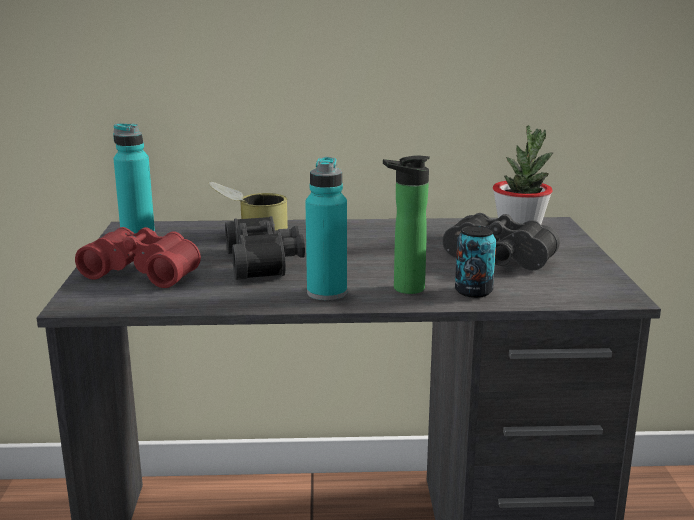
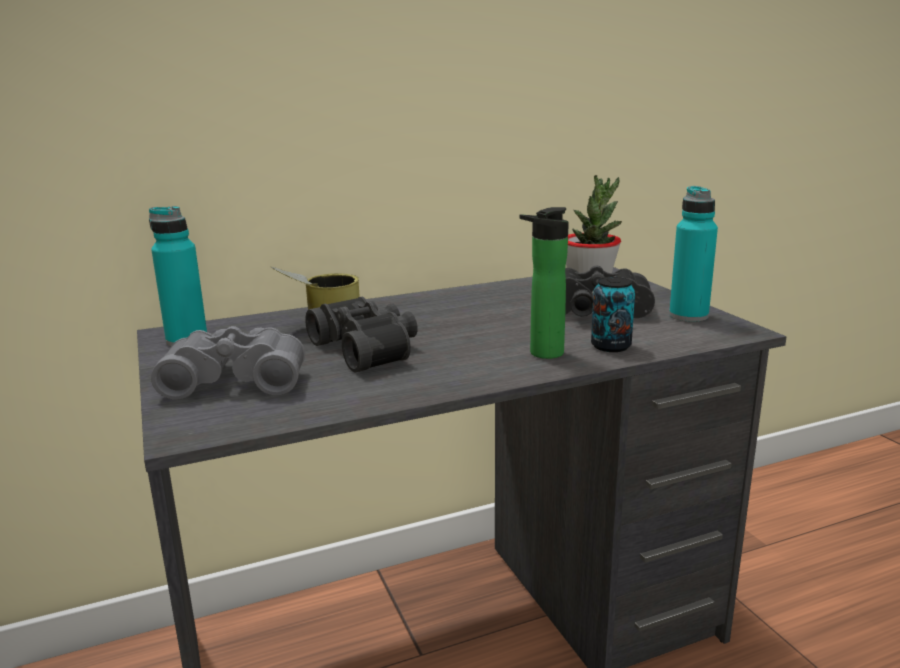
camera: 20 degrees left, 0 degrees up
red binoculars [75,227,201,288] -> grey binoculars [151,326,305,400]
turquoise bottle [305,157,347,300] -> turquoise bottle moved to [669,186,718,322]

